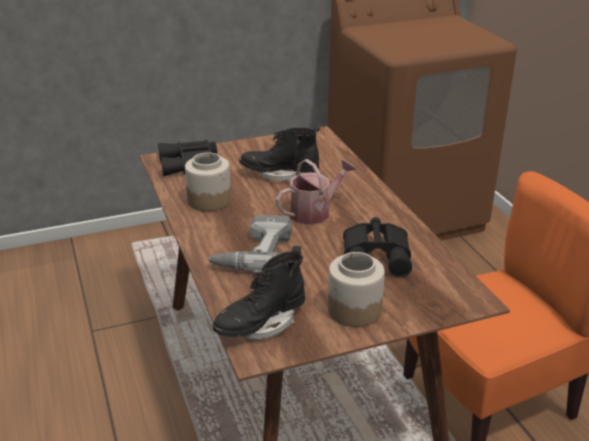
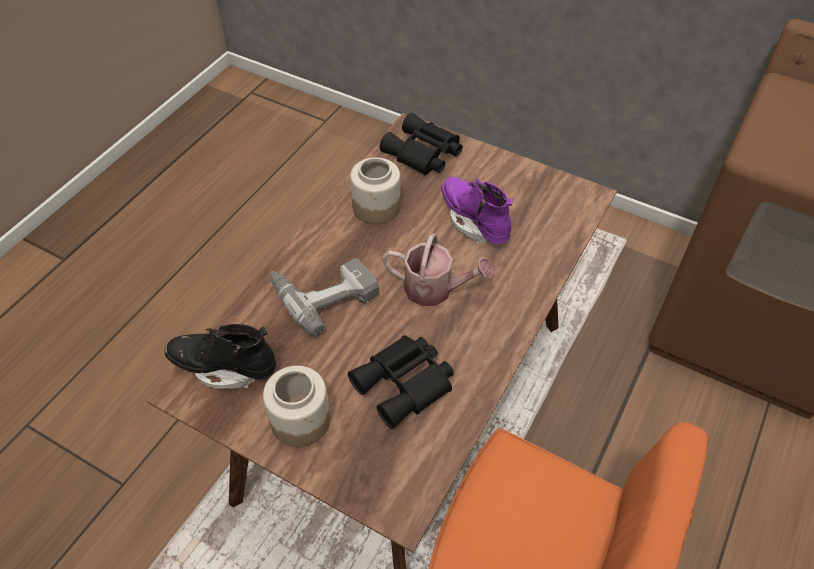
camera: 50 degrees right, 20 degrees up
black boot [239,126,320,182] -> purple boot [441,177,513,244]

